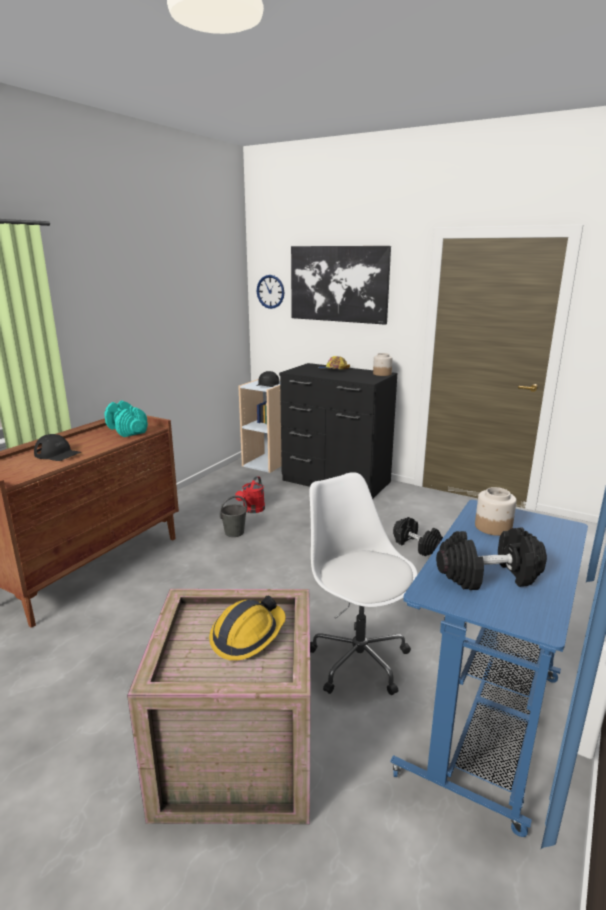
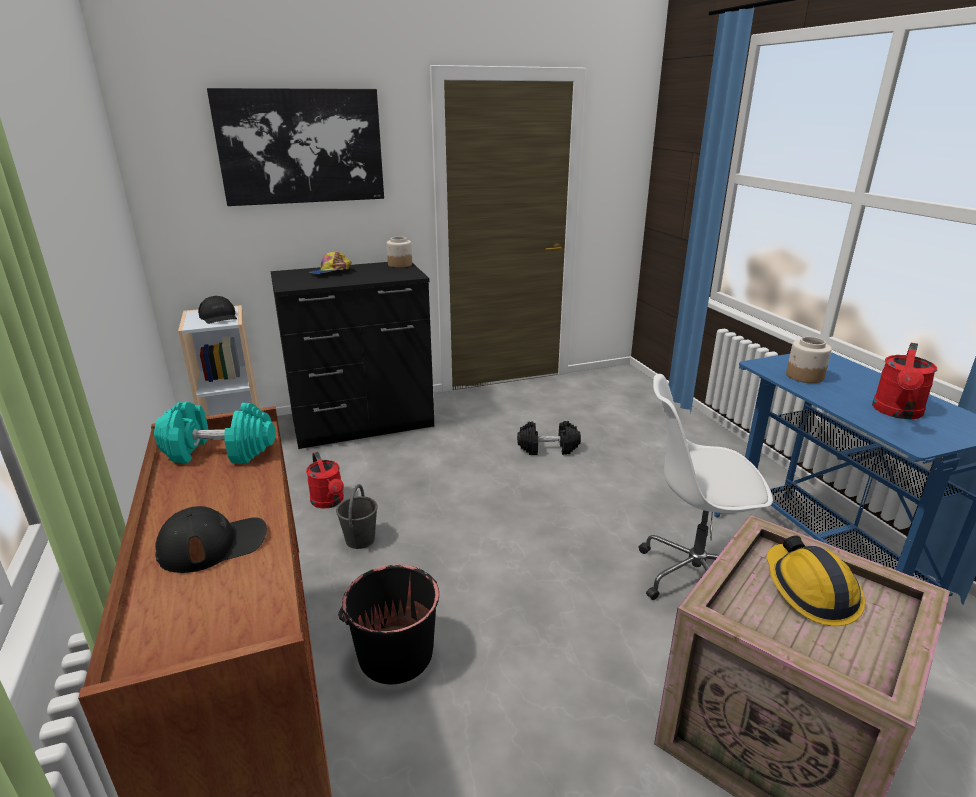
camera: 50 degrees left, 5 degrees up
wall clock [257,275,285,309] -> none
black dumbbell [436,528,547,590] -> red watering can [872,343,937,419]
none -> black bucket [338,565,439,684]

